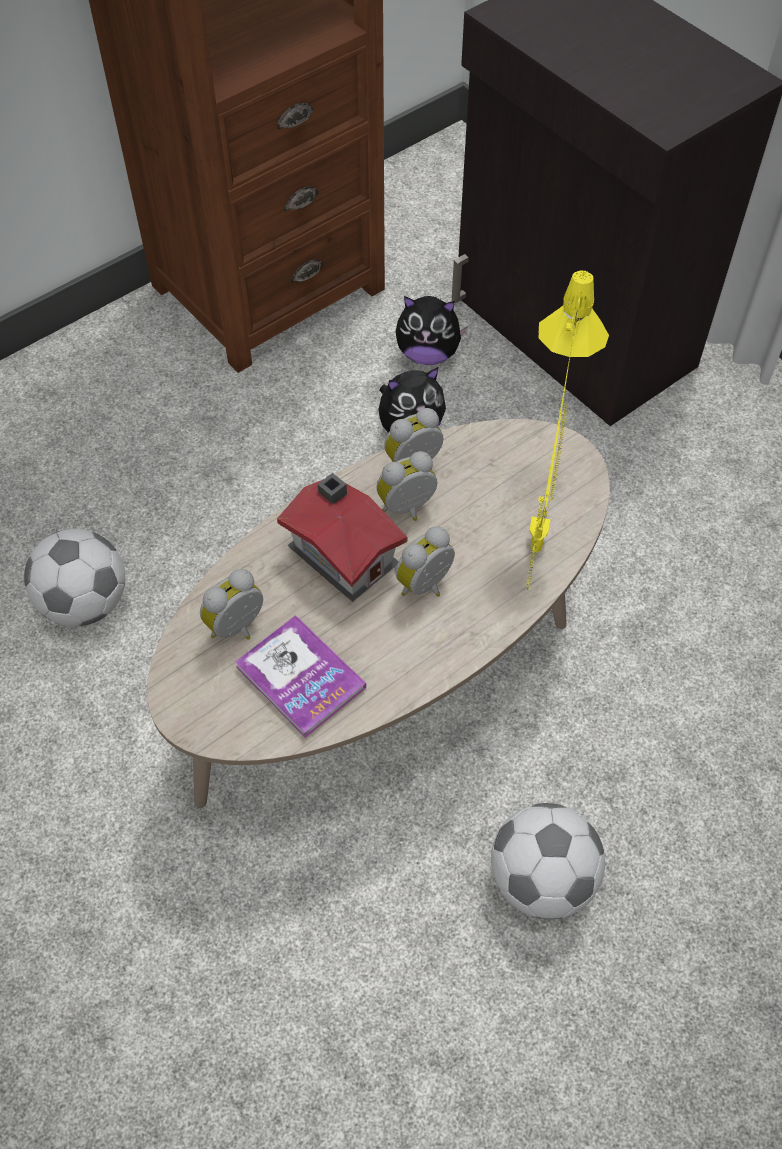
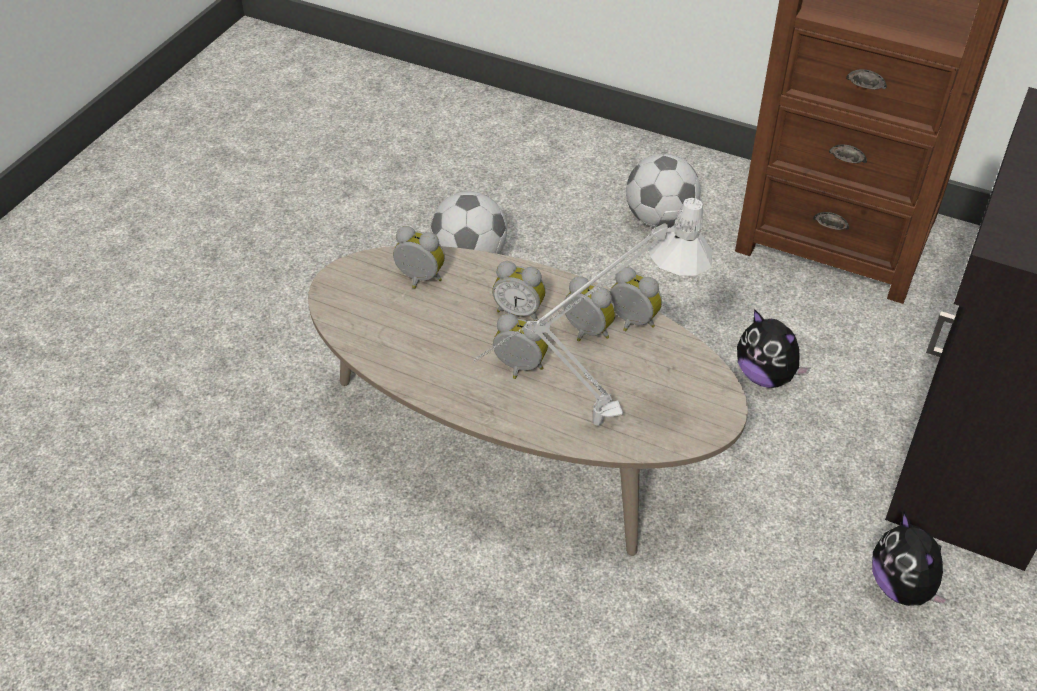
camera: 65 degrees right, 10 degrees down
book [235,615,366,738] -> none
toy house [277,473,407,602] -> alarm clock [492,261,546,321]
plush toy [396,296,468,365] -> plush toy moved to [872,512,950,606]
football [491,803,605,919] -> football moved to [626,154,701,228]
yellow table lamp [526,270,609,591] -> grey table lamp [472,198,712,426]

